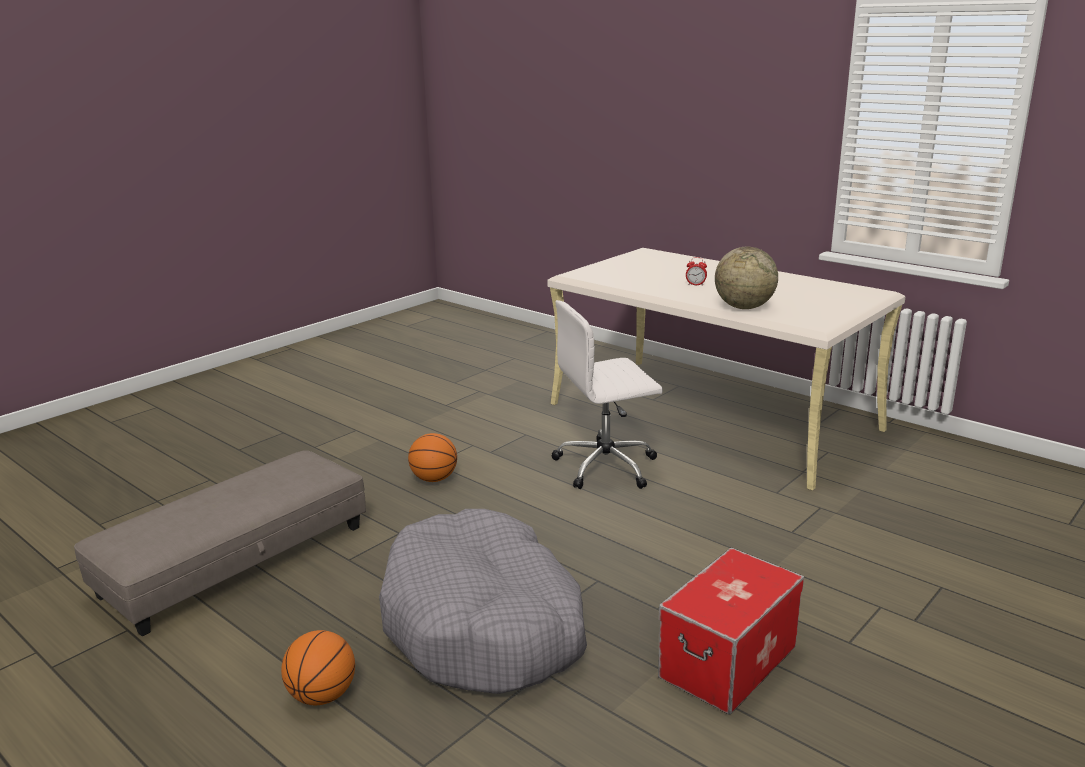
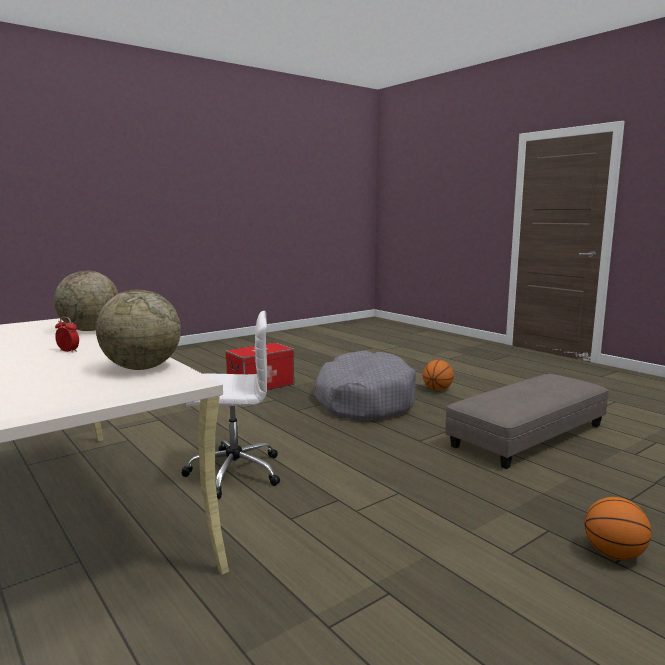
camera: 170 degrees left, 10 degrees down
basketball [408,433,457,482] -> basketball moved to [585,497,651,560]
none -> globe [96,289,181,370]

